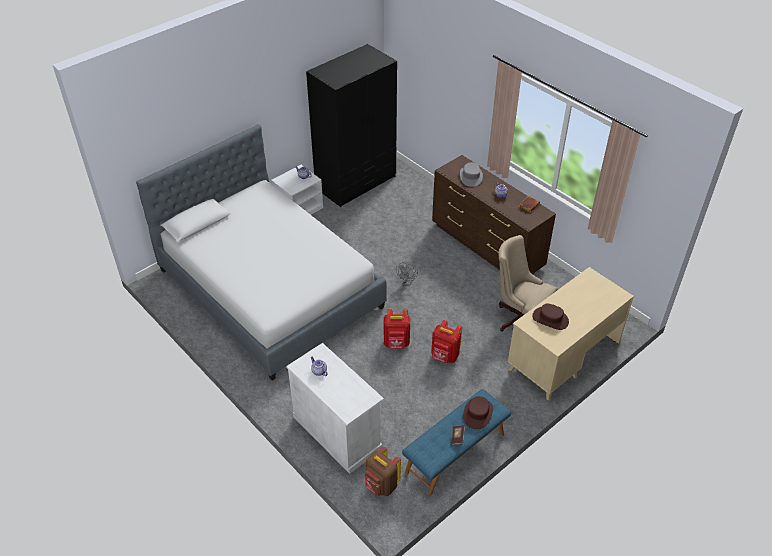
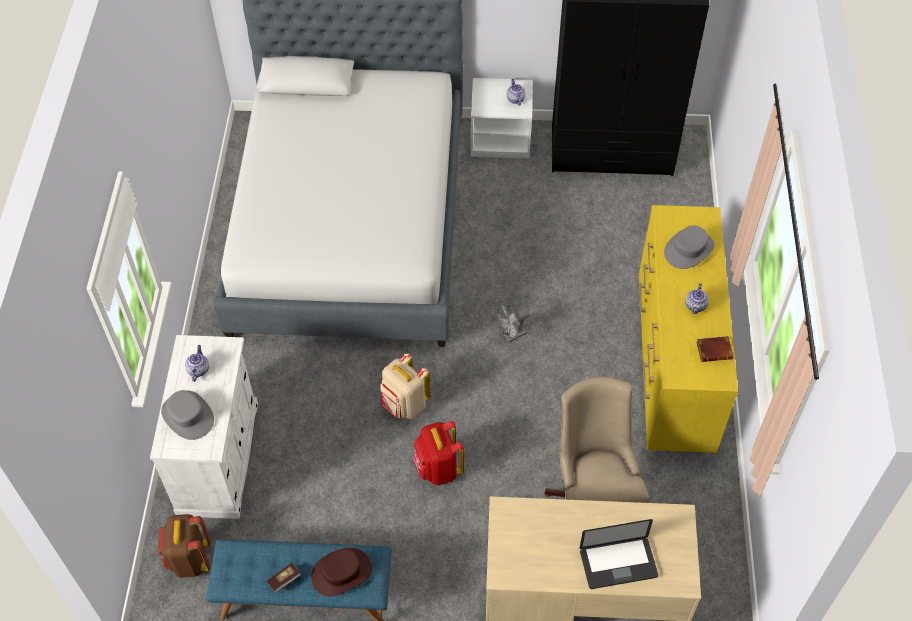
camera: 45 degrees right, 10 degrees up
red backpack [384,309,410,349] -> beige backpack [380,353,430,419]
brown dresser [432,155,556,274] -> yellow dresser [639,205,738,453]
brown hat [532,304,569,330] -> none
none -> grey hat [161,390,214,440]
none -> laptop [580,519,658,589]

